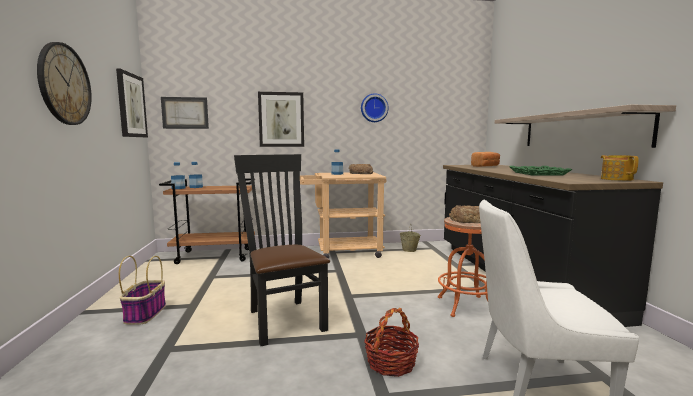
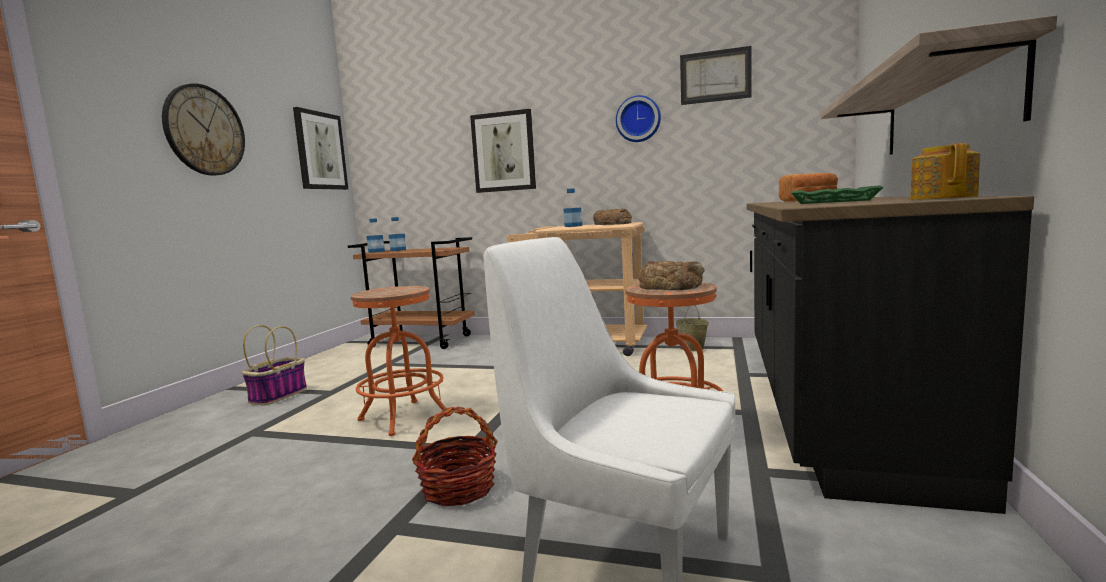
camera: 25 degrees right, 0 degrees up
picture [161,97,209,129] -> picture moved to [680,46,752,105]
black chair [234,154,330,346] -> orange stool [351,286,446,436]

